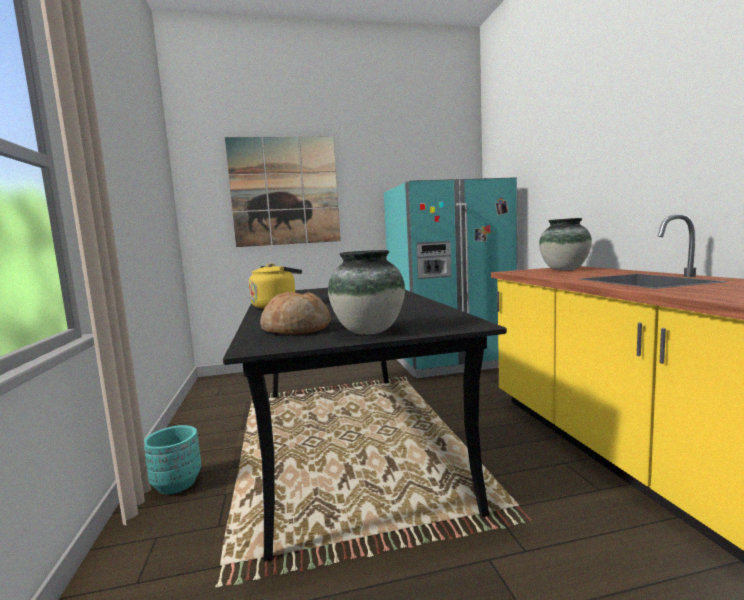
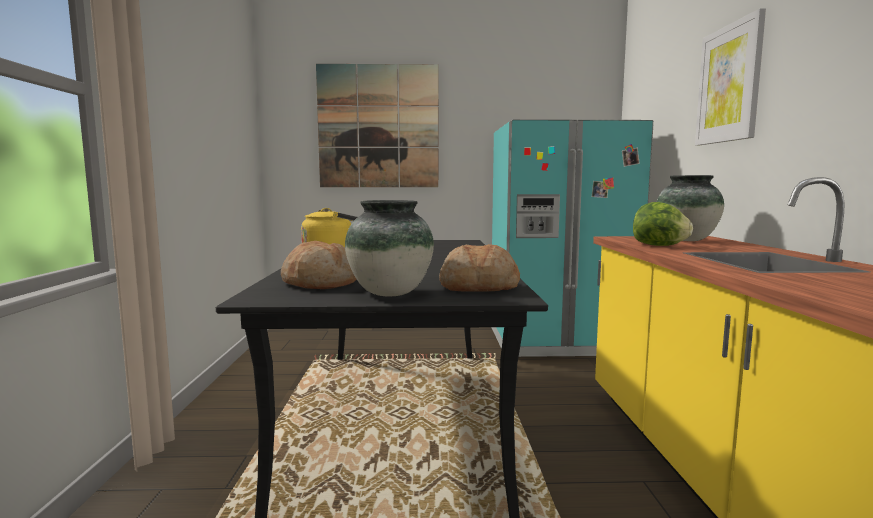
camera: 10 degrees right, 0 degrees up
turquoise planter [144,425,201,494] -> none
none -> bread [439,244,520,292]
none -> lettuce [633,202,693,246]
none -> picture [695,8,766,145]

